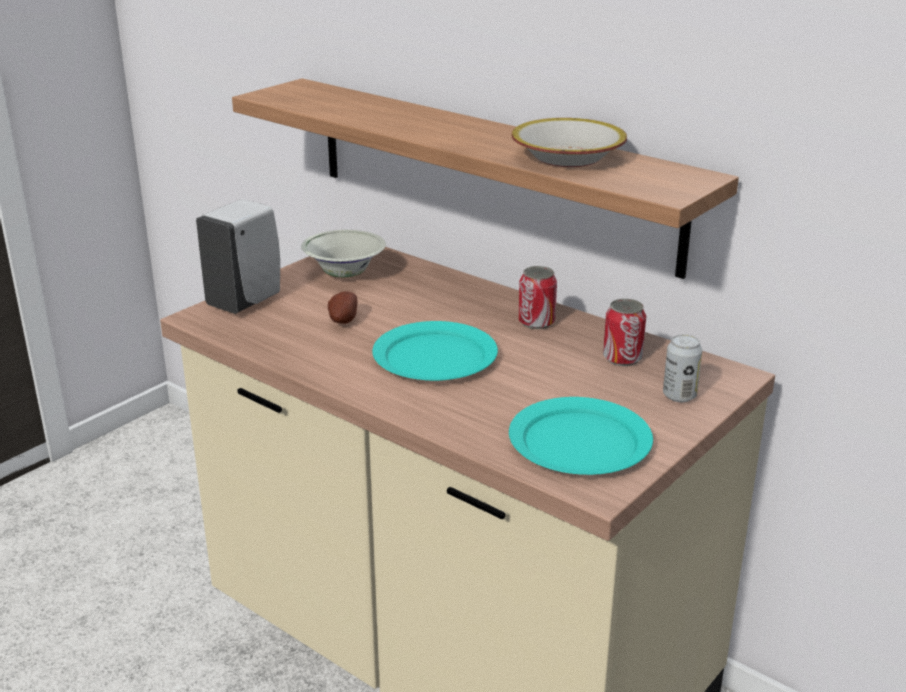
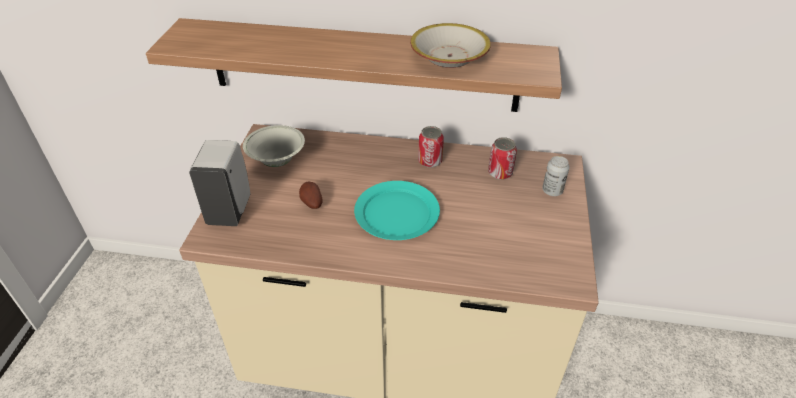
camera: 30 degrees left, 15 degrees up
turquoise plate [509,397,653,475] -> none

